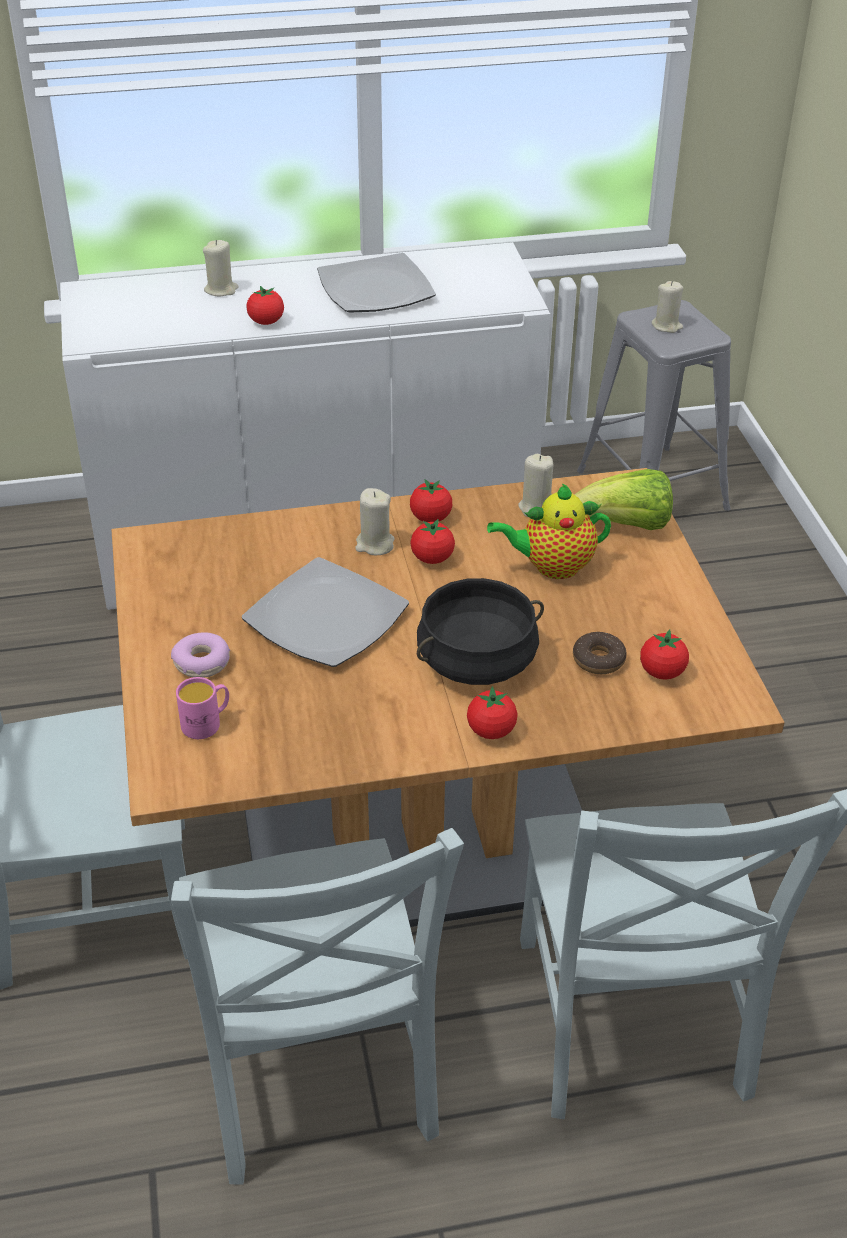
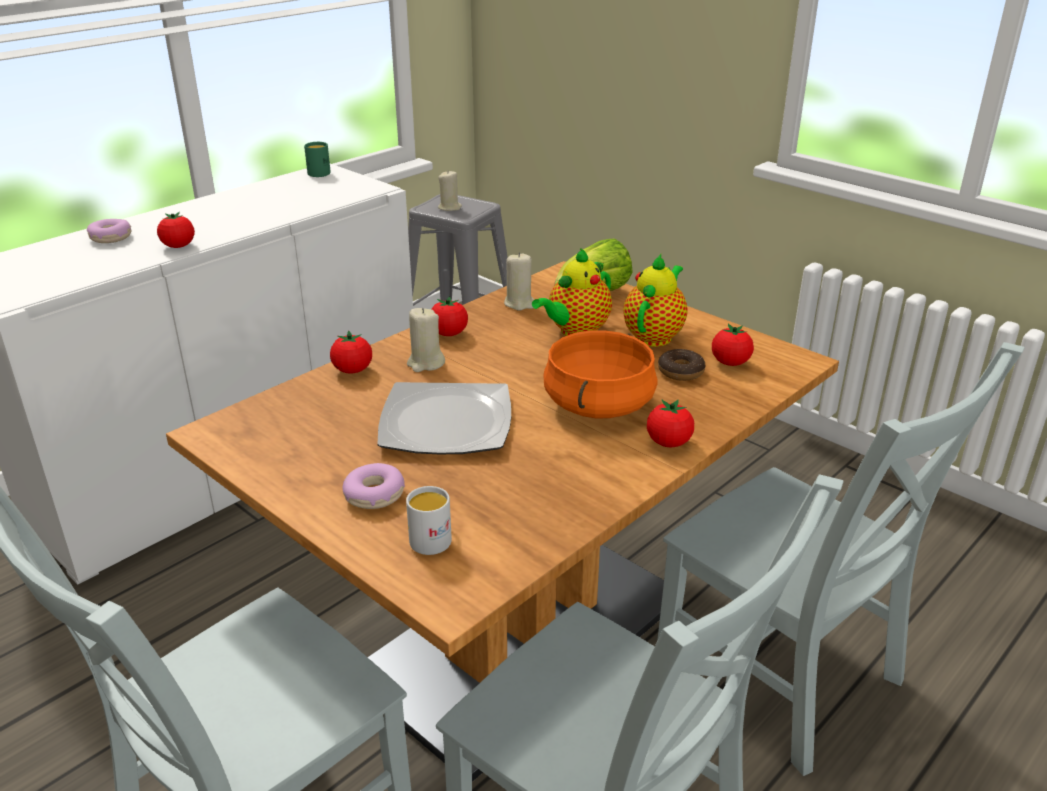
camera: 35 degrees left, 10 degrees down
pink mug [176,677,229,739] -> white mug [406,486,452,555]
beige candle [203,240,238,296] -> donut [87,219,131,243]
plate [317,253,436,312] -> none
tomato [410,519,455,564] -> tomato moved to [330,331,372,374]
black cooking pot [417,578,544,685] -> orange cooking pot [544,330,658,418]
none -> green mug [304,142,331,177]
none -> teapot [623,254,687,347]

